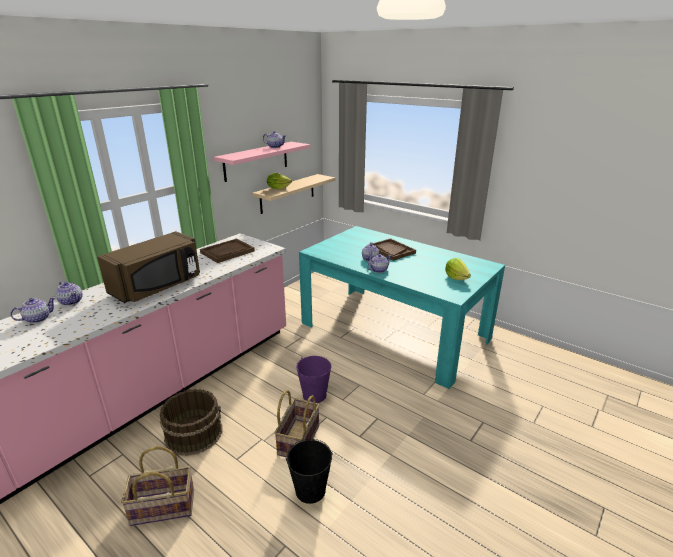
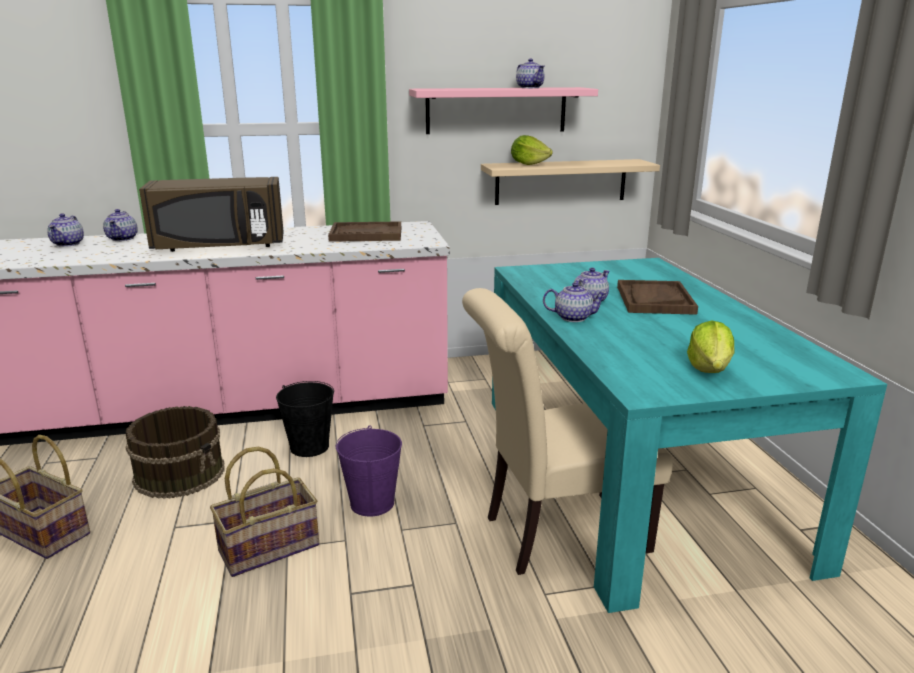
camera: 40 degrees right, 5 degrees down
teapot [10,297,56,323] -> teapot turned 90 degrees clockwise [47,213,84,247]
black bucket [286,439,333,504] -> black bucket moved to [276,381,334,457]
none -> beige chair [462,288,673,575]

